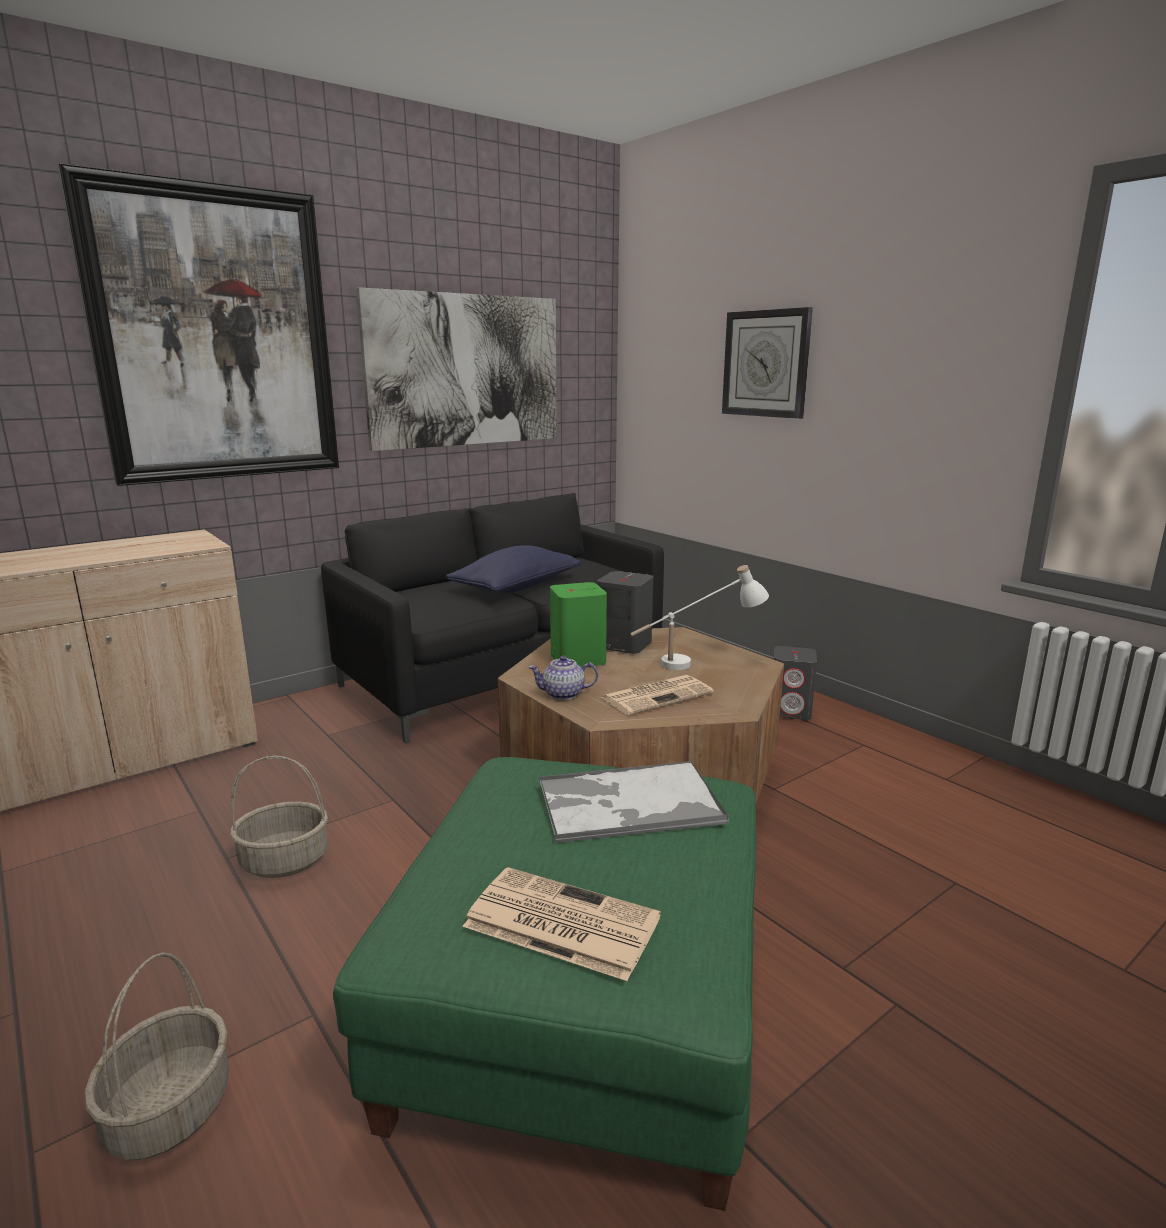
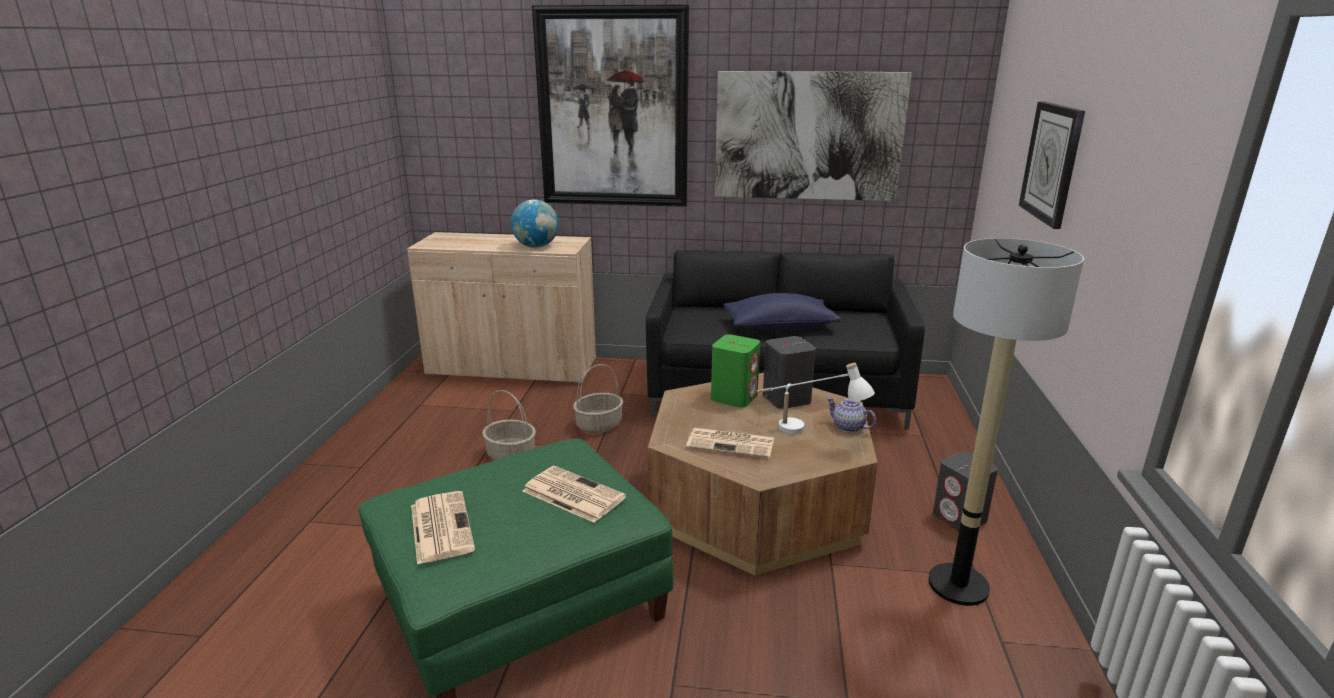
camera: 45 degrees right, 5 degrees up
basket [84,952,229,1160] -> basket moved to [573,364,623,434]
teapot [528,656,598,700] -> teapot moved to [826,397,876,432]
tray [539,761,729,843] -> newspaper [522,466,626,523]
none -> globe [511,200,559,248]
none -> floor lamp [928,238,1084,606]

